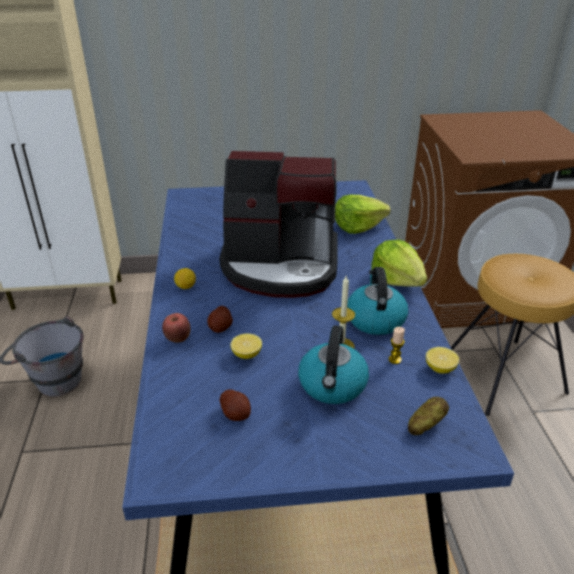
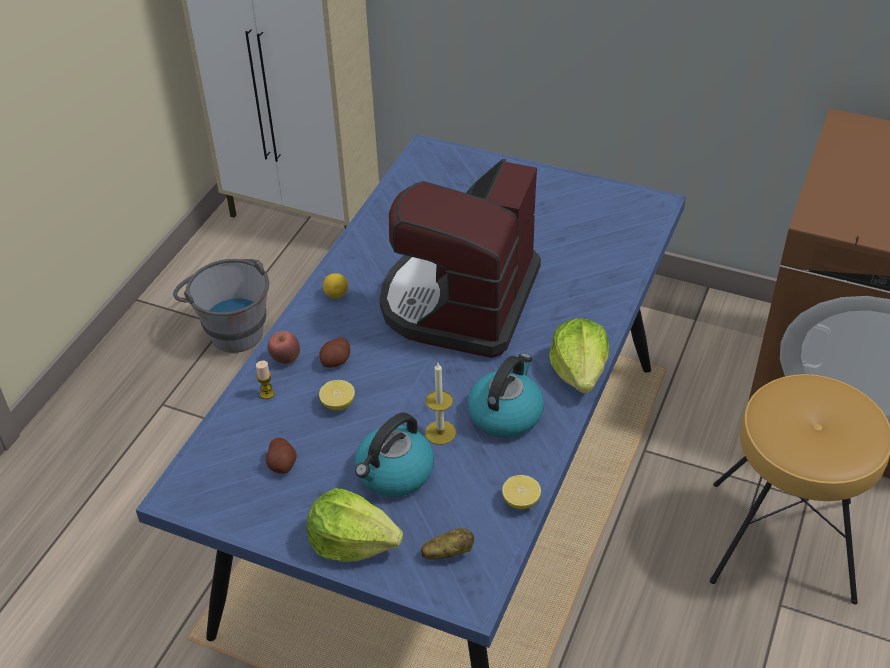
camera: 30 degrees right, 10 degrees up
coffee machine [219,151,338,298] -> coffee machine turned 75 degrees clockwise [380,159,541,358]
lettuce [335,195,390,234] -> lettuce moved to [307,488,403,562]
candle [389,327,405,364] -> candle moved to [256,361,274,399]

